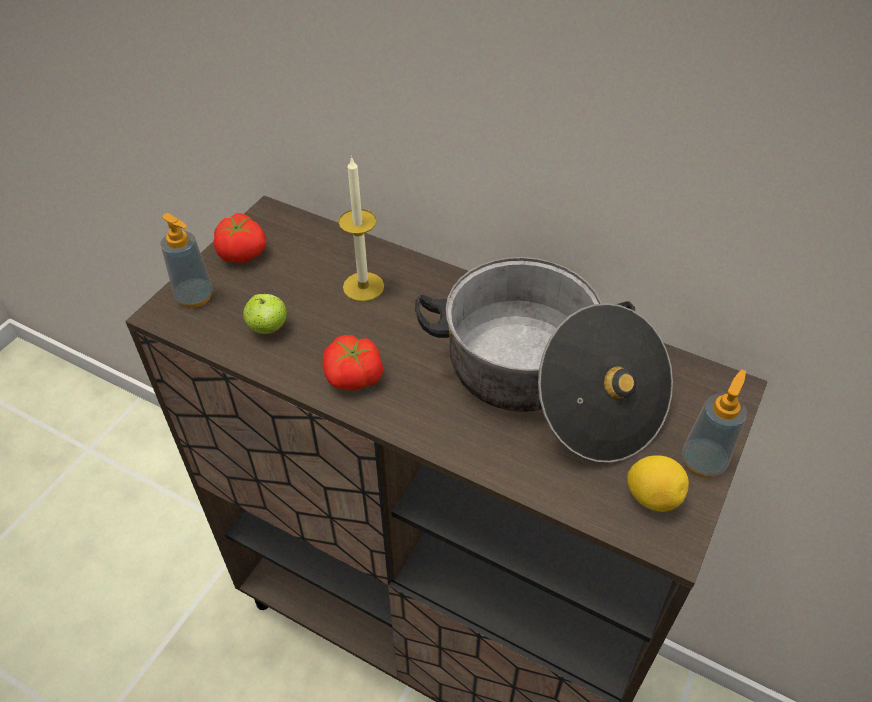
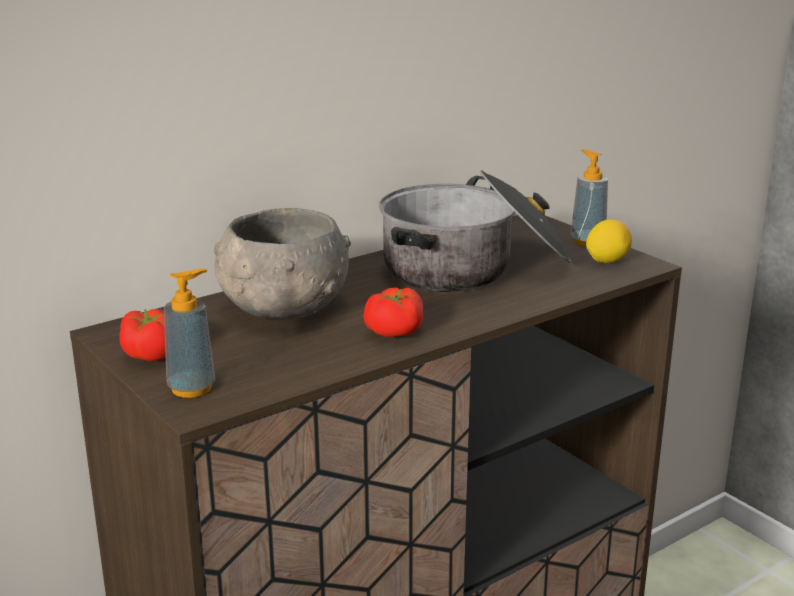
camera: 65 degrees left, 25 degrees down
apple [243,293,287,334] -> none
candle [338,156,384,302] -> grey bowl [214,208,351,319]

